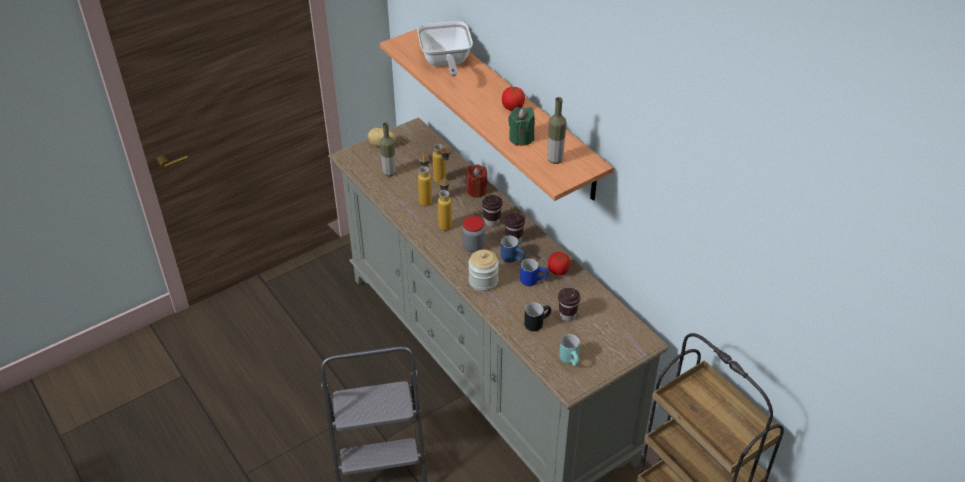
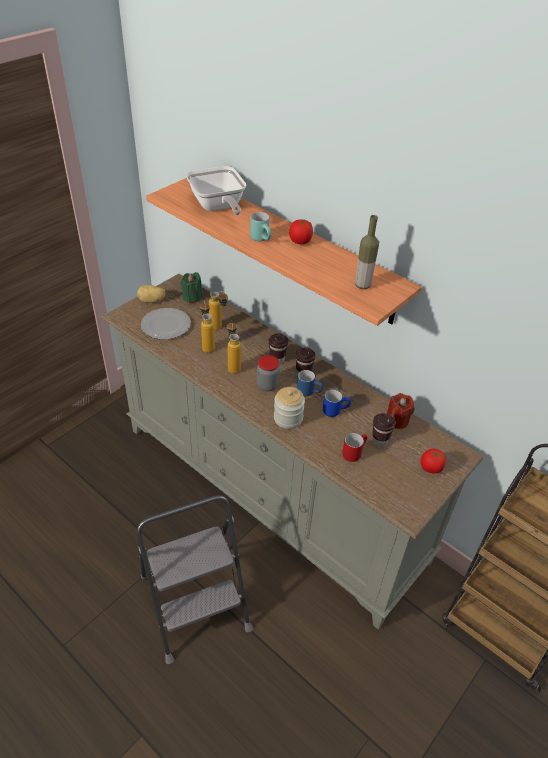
camera: 15 degrees left, 0 degrees up
bottle [380,122,396,176] -> plate [141,308,191,340]
red candle [466,164,488,198] -> red candle moved to [387,393,415,429]
green candle [508,107,535,146] -> green candle moved to [181,272,202,303]
black mug [524,303,551,331] -> red mug [342,433,367,462]
tomato [548,252,570,275] -> tomato moved to [421,449,446,474]
turquoise mug [559,334,580,366] -> turquoise mug moved to [250,212,271,242]

